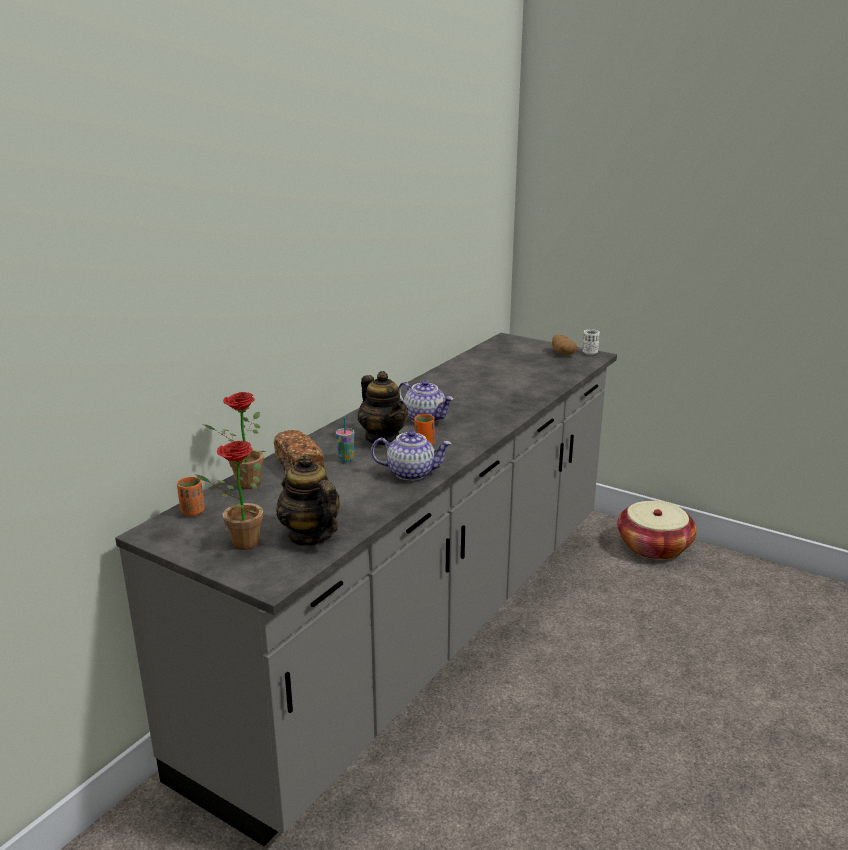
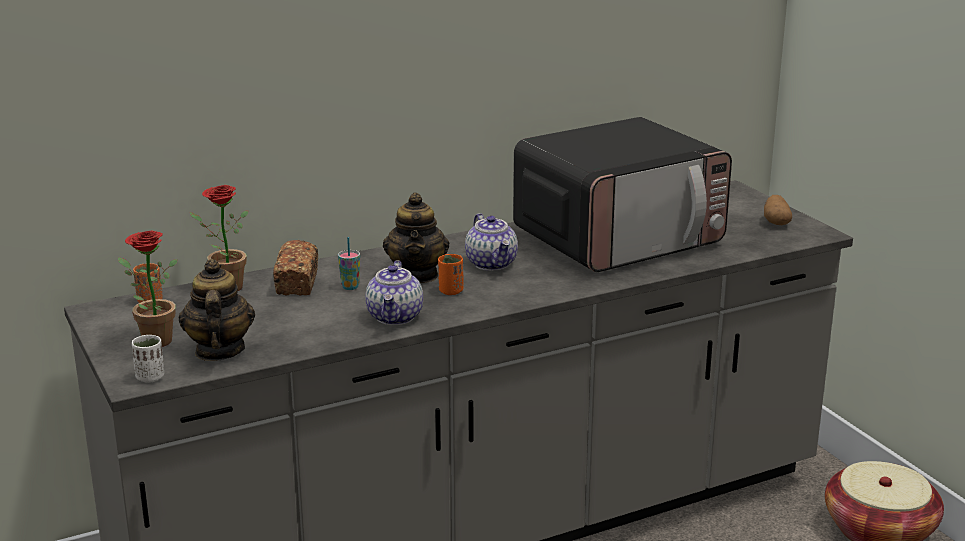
camera: 30 degrees right, 0 degrees up
teapot [371,430,452,481] -> teapot turned 60 degrees clockwise [365,260,423,325]
white cup [582,329,600,355] -> white cup moved to [132,335,164,383]
none -> microwave [513,117,732,272]

